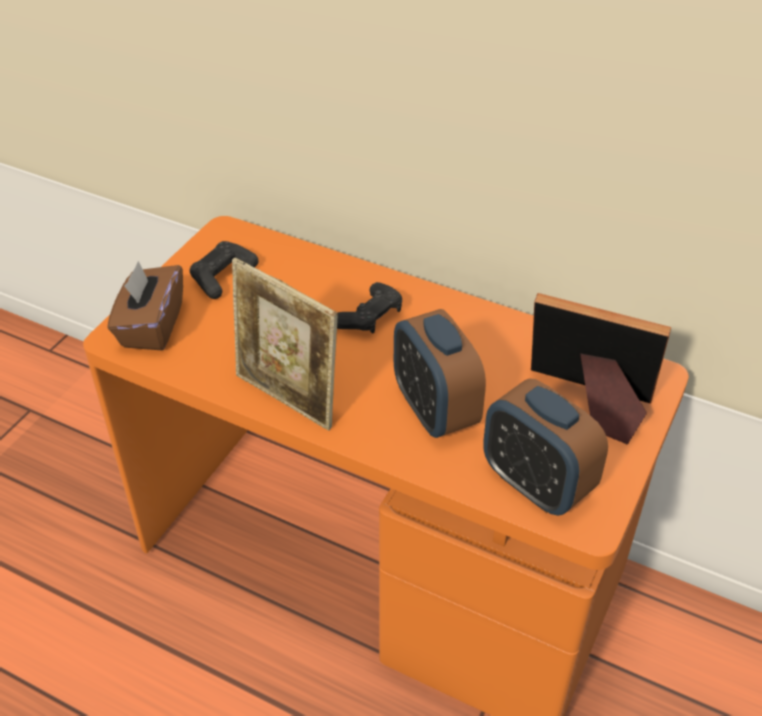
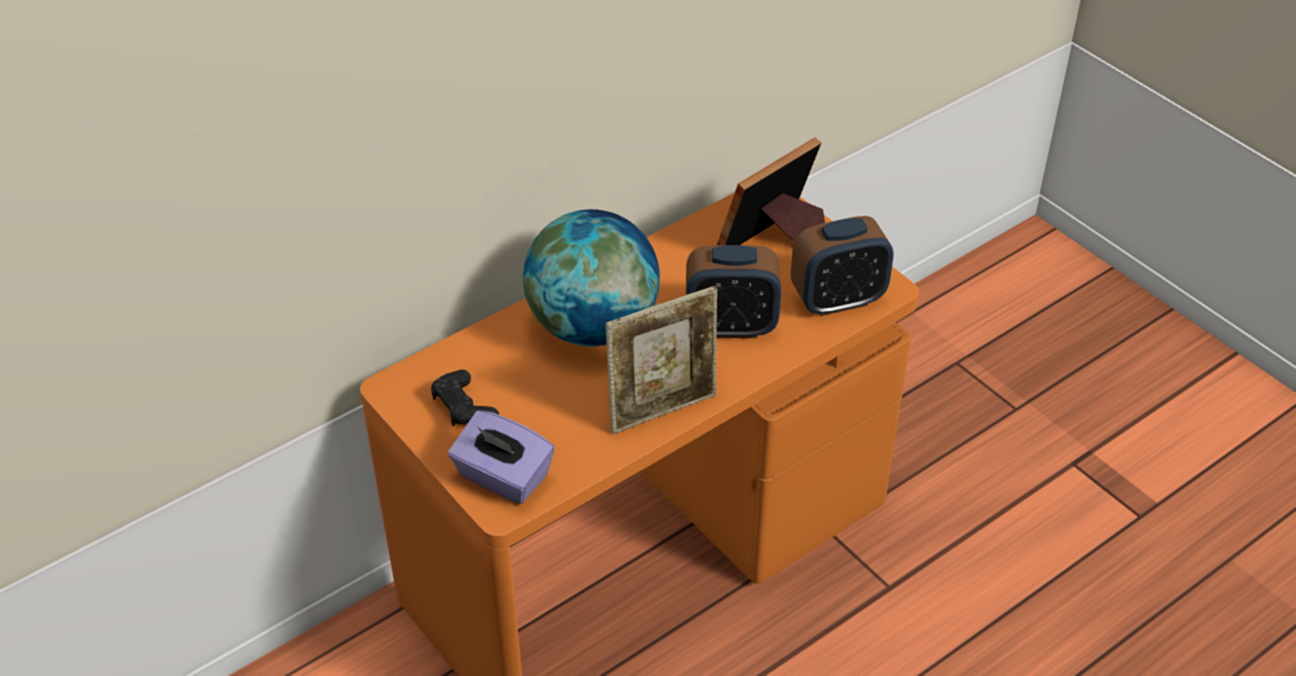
camera: 65 degrees left, 0 degrees up
brown tissue box [107,261,183,350] -> purple tissue box [448,410,555,504]
black game controller [337,282,402,334] -> globe [523,209,660,346]

